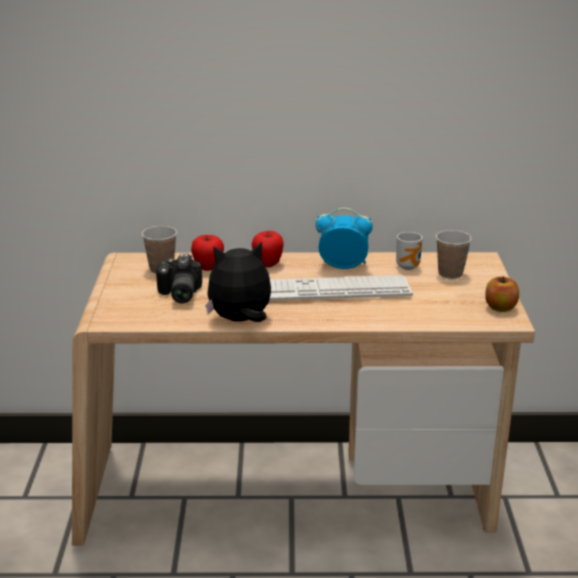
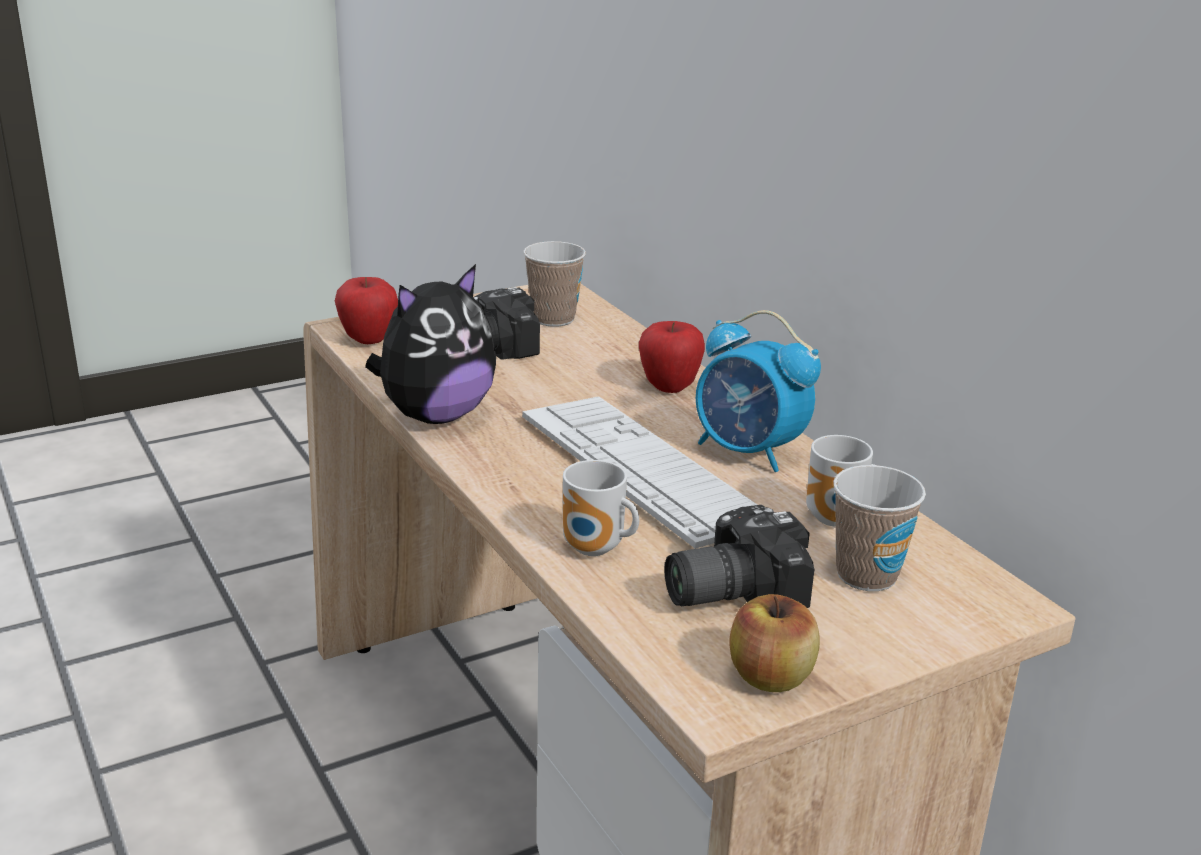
camera: 60 degrees right, 0 degrees up
apple [191,235,224,271] -> apple moved to [335,277,398,344]
plush toy [206,241,271,322] -> plush toy turned 90 degrees clockwise [365,264,496,424]
alarm clock [316,208,373,269] -> alarm clock turned 150 degrees clockwise [696,310,821,472]
none -> mug [563,460,639,556]
none -> camera [665,505,814,608]

